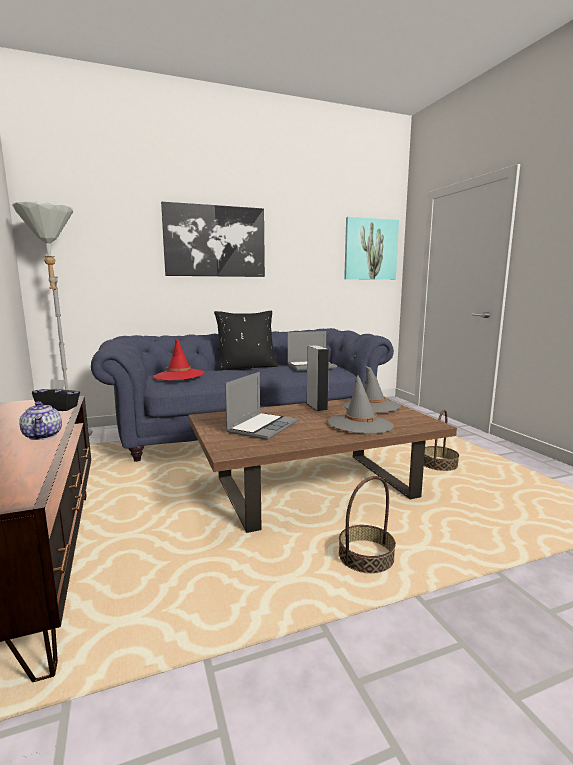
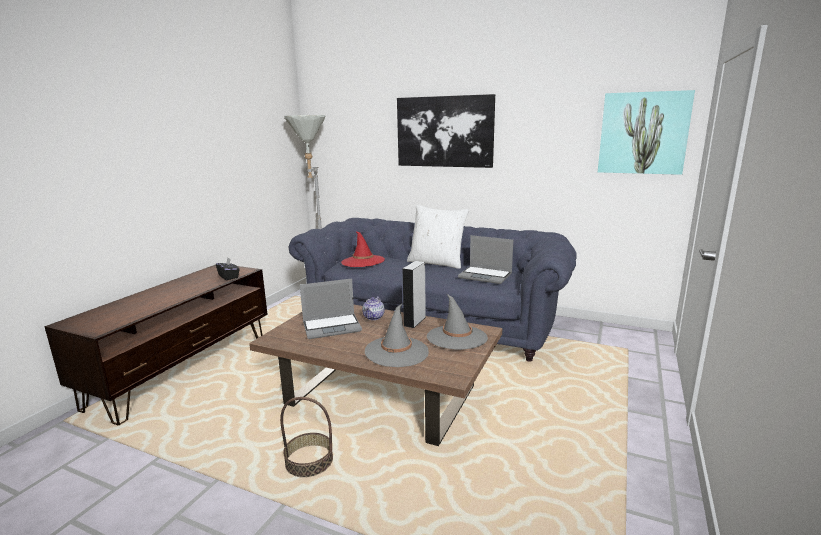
camera: 45 degrees right, 5 degrees up
teapot [19,401,62,440] -> teapot moved to [362,296,385,320]
black pillow [214,311,278,371] -> white pillow [407,205,469,269]
basket [424,409,459,471] -> none

